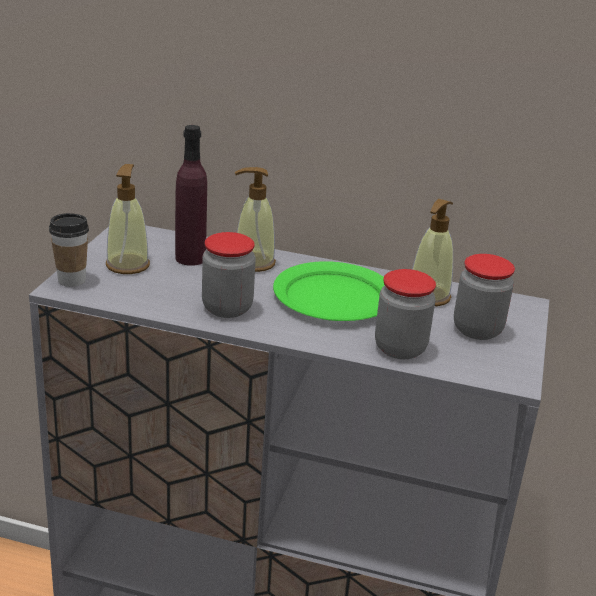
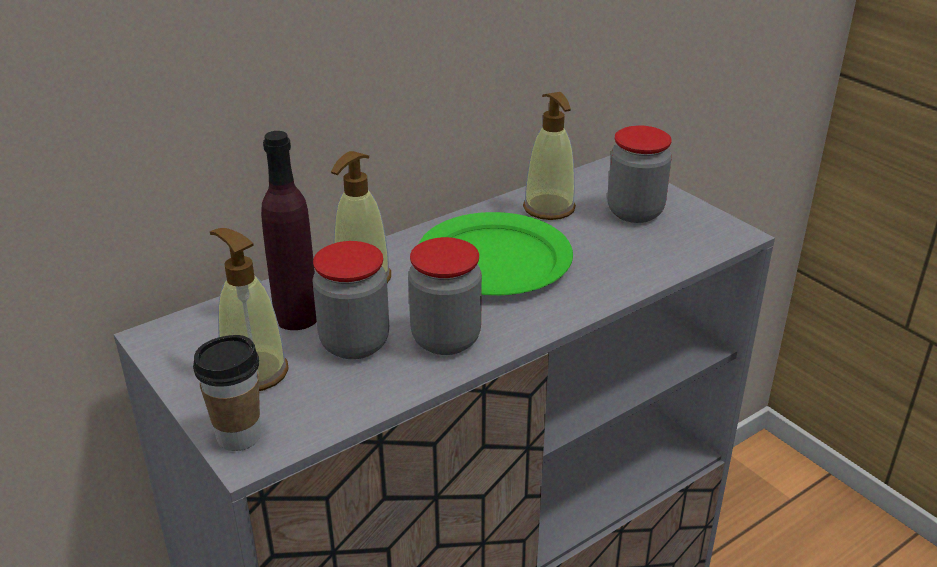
camera: 50 degrees left, 5 degrees up
jar [375,269,436,359] -> jar moved to [313,241,389,359]

